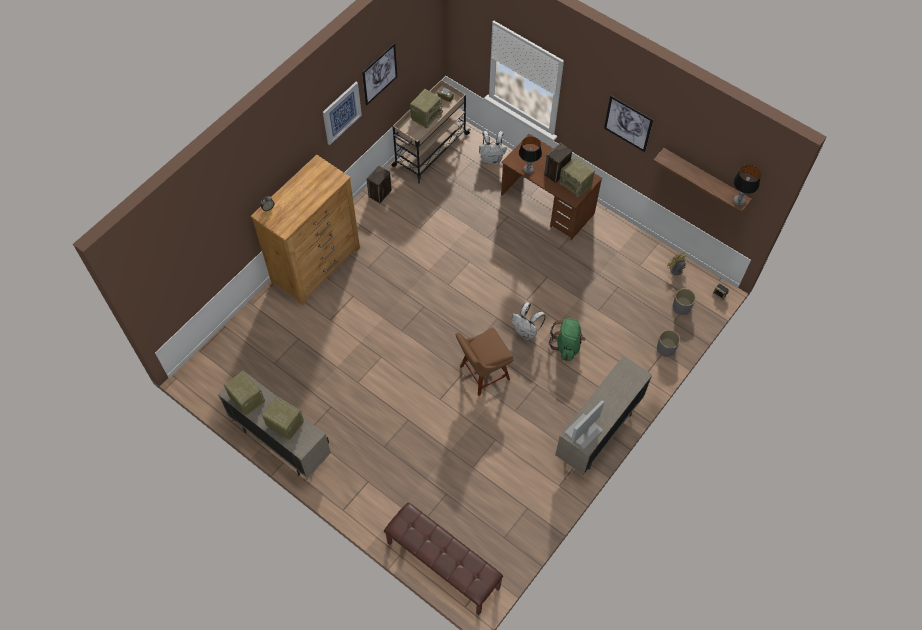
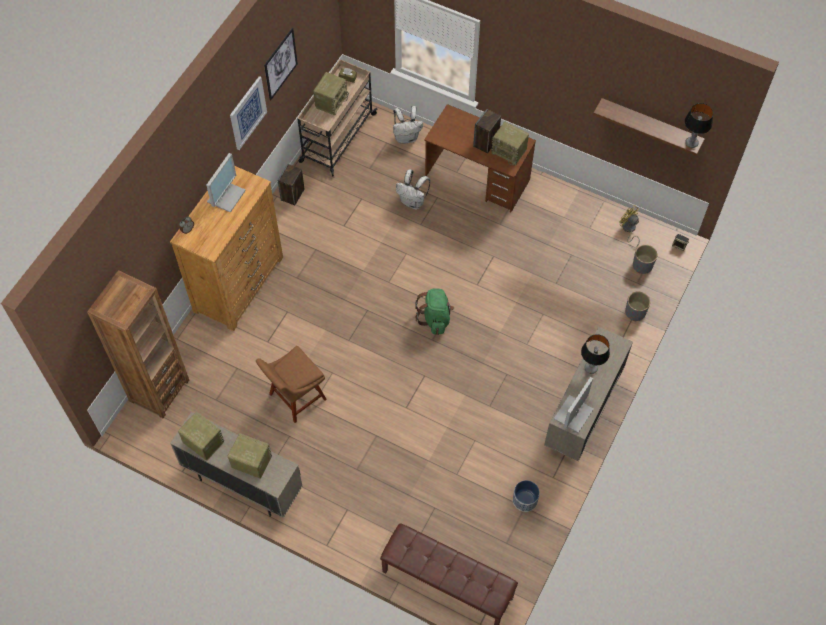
camera: 10 degrees left, 0 degrees up
brown chair [456,327,514,396] -> brown chair moved to [256,346,327,423]
white backpack [511,302,546,340] -> white backpack moved to [396,170,430,210]
table lamp [519,137,542,174] -> table lamp moved to [581,334,610,374]
green backpack [549,318,586,361] -> green backpack moved to [415,288,454,335]
picture [604,96,653,152] -> none
none -> brown bookcase [87,270,189,418]
none -> monitor [206,153,246,213]
none -> planter [513,480,540,512]

